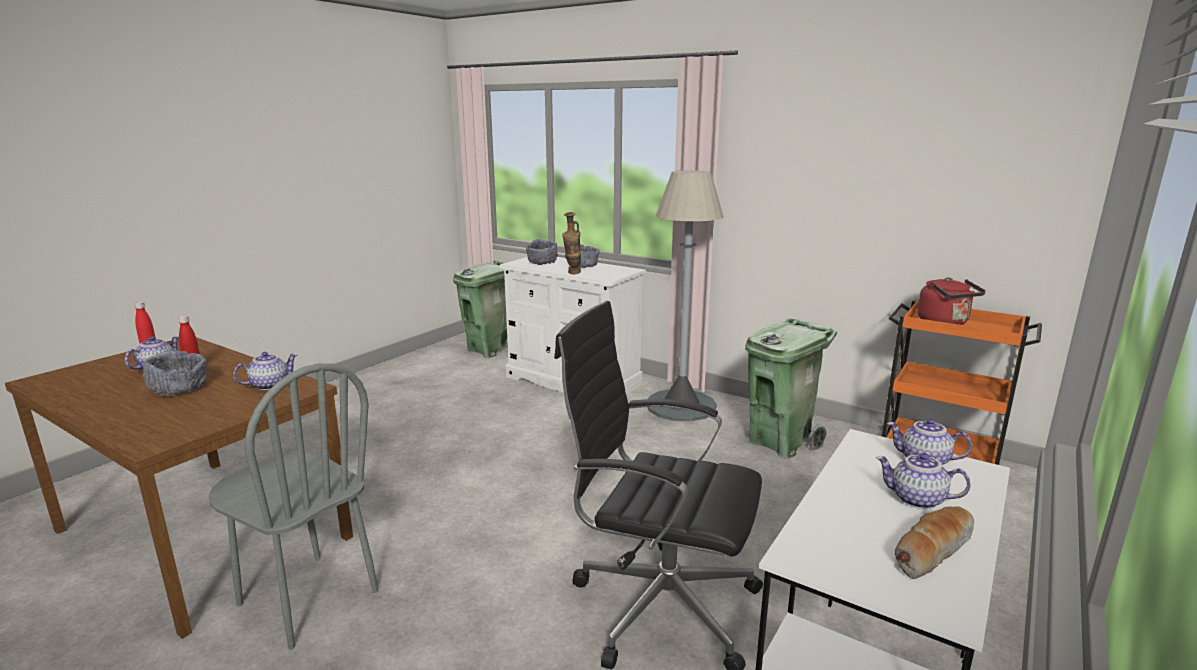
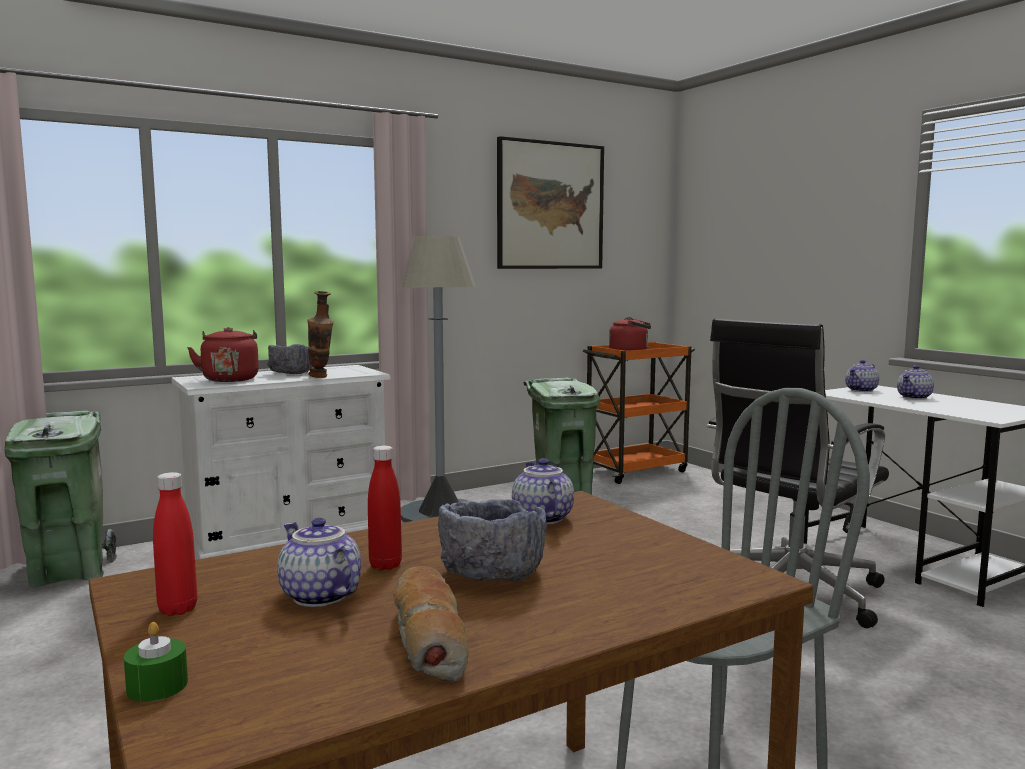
camera: 65 degrees left, 10 degrees down
grey bowl [526,239,558,265] -> red kettle [187,327,259,382]
bread [895,506,974,579] -> bread moved to [393,566,469,682]
none -> green candle [124,622,188,702]
none -> picture [497,136,604,269]

